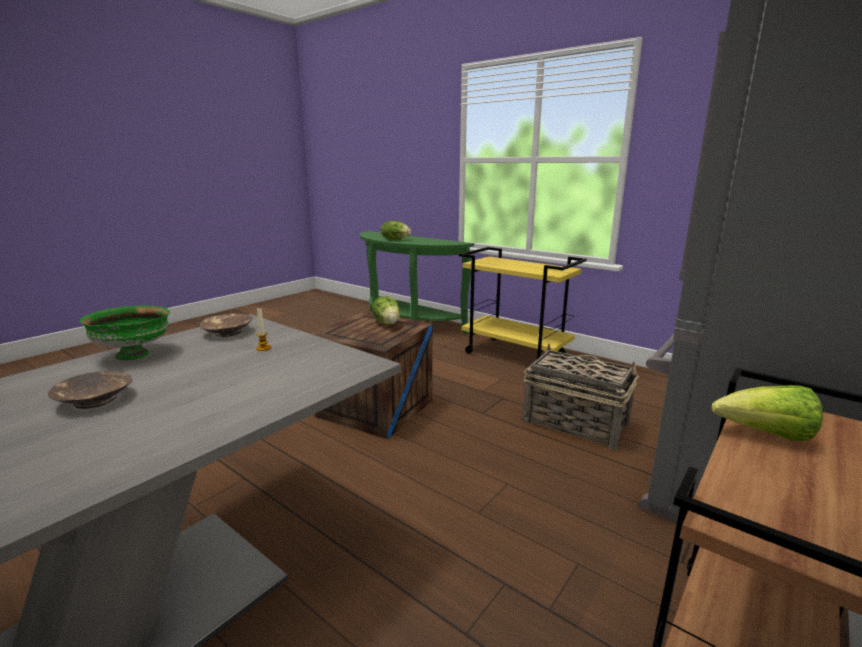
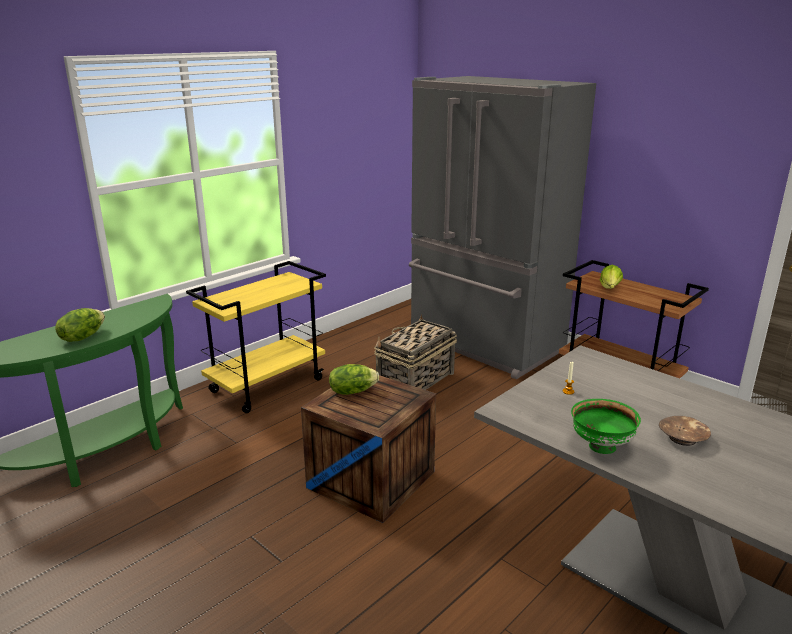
camera: 85 degrees left, 5 degrees up
brown bowl [200,313,253,337] -> none

